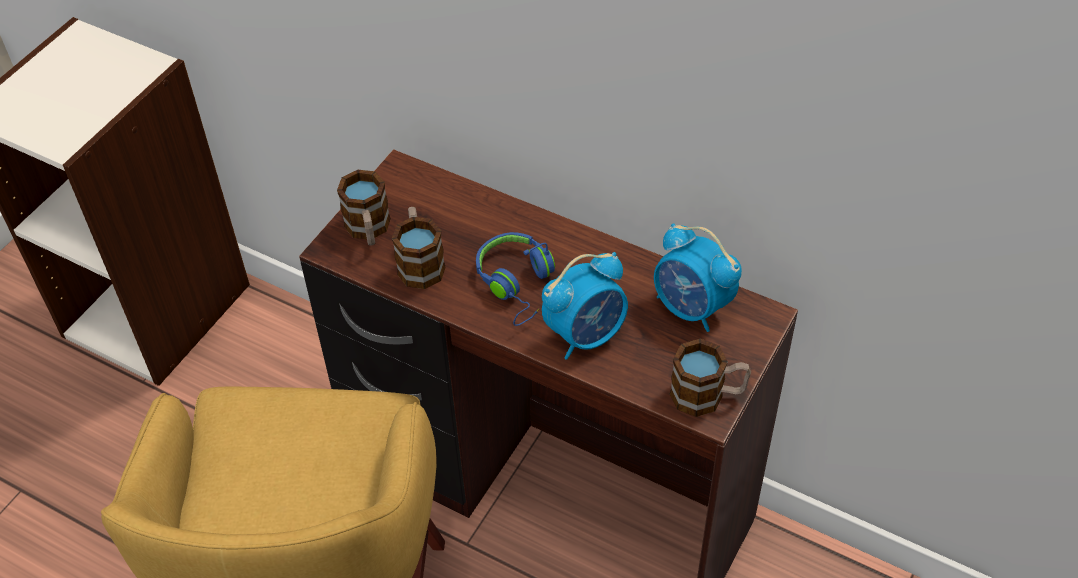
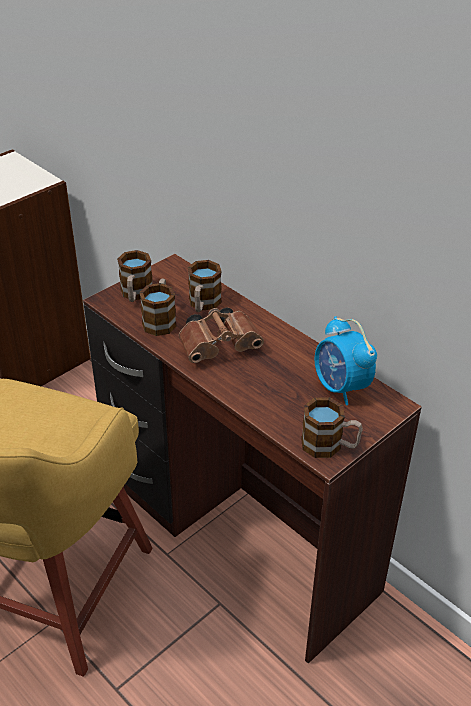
camera: 15 degrees right, 10 degrees down
blue headphones [476,232,555,326] -> brown binoculars [179,308,264,363]
alarm clock [542,252,628,360] -> none
none -> mug [188,260,222,312]

